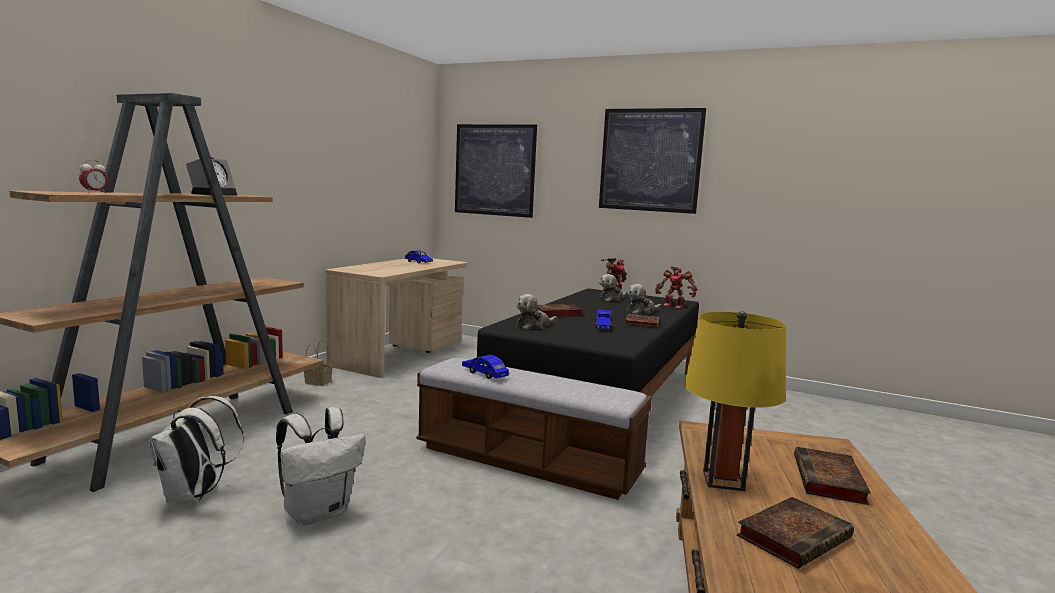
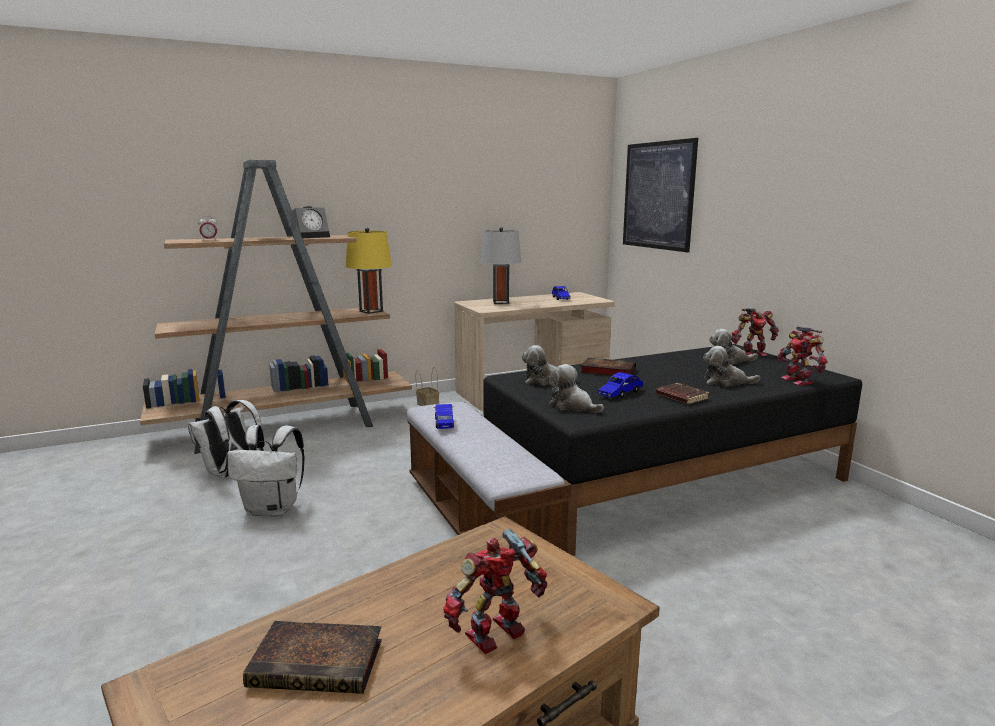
camera: 40 degrees right, 5 degrees up
picture [599,108,706,214] -> none
yellow table lamp [684,311,786,491] -> yellow table lamp moved to [346,228,392,314]
book [794,447,871,505] -> toy robot [443,529,547,654]
none -> grey table lamp [481,227,521,304]
none -> plush toy [548,364,604,413]

